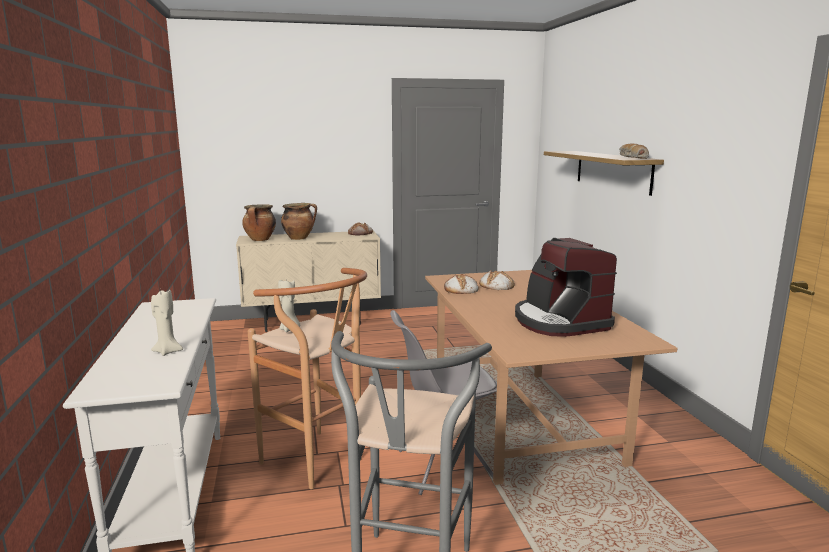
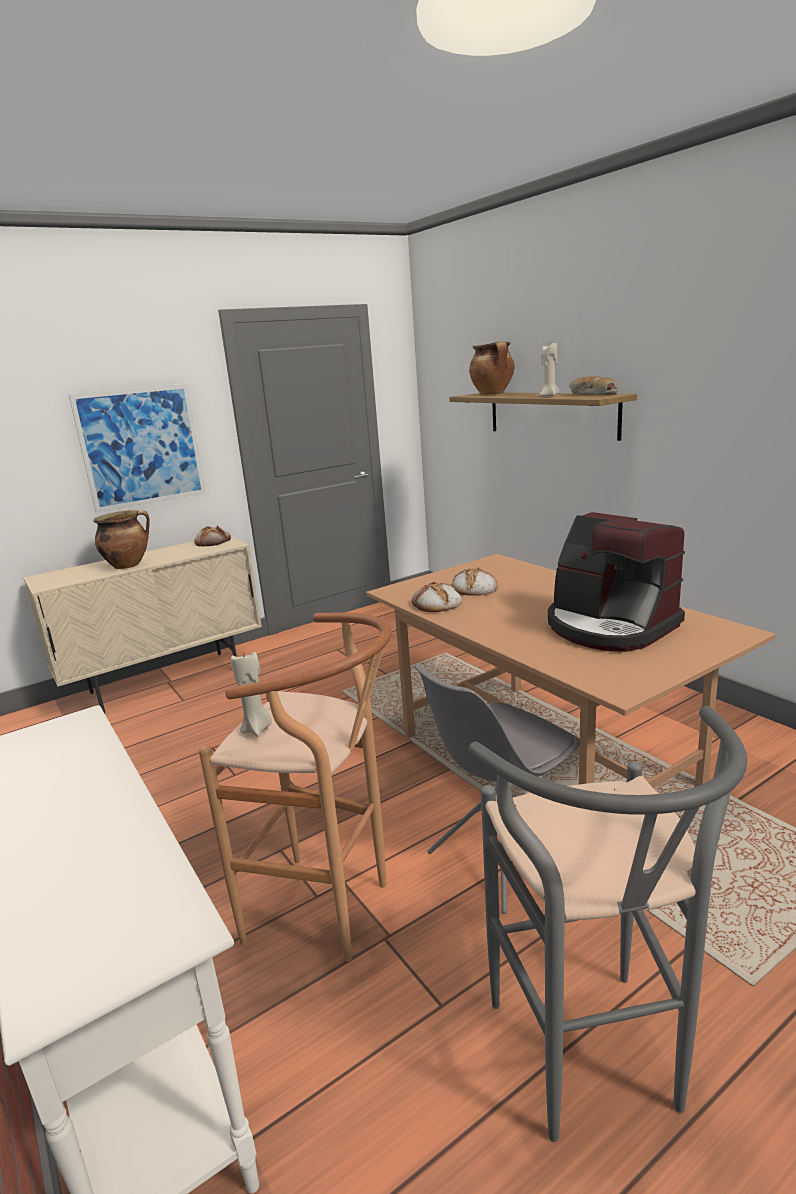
camera: 20 degrees left, 5 degrees up
beige candle [151,290,183,356] -> beige candle moved to [540,343,560,396]
cooking pot [242,204,276,241] -> cooking pot moved to [469,342,515,395]
none -> picture [69,384,206,513]

